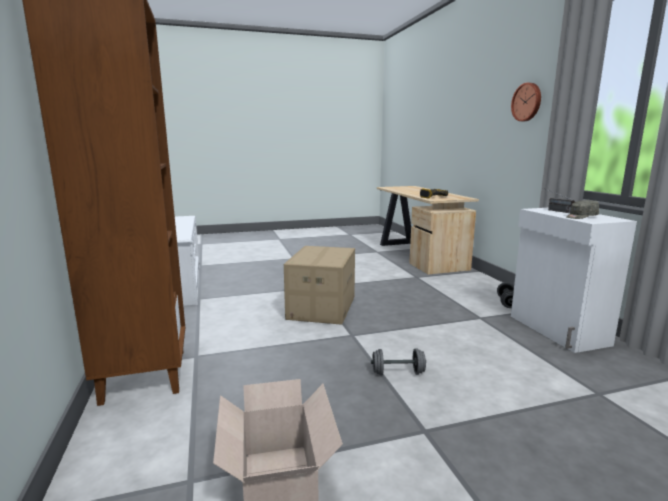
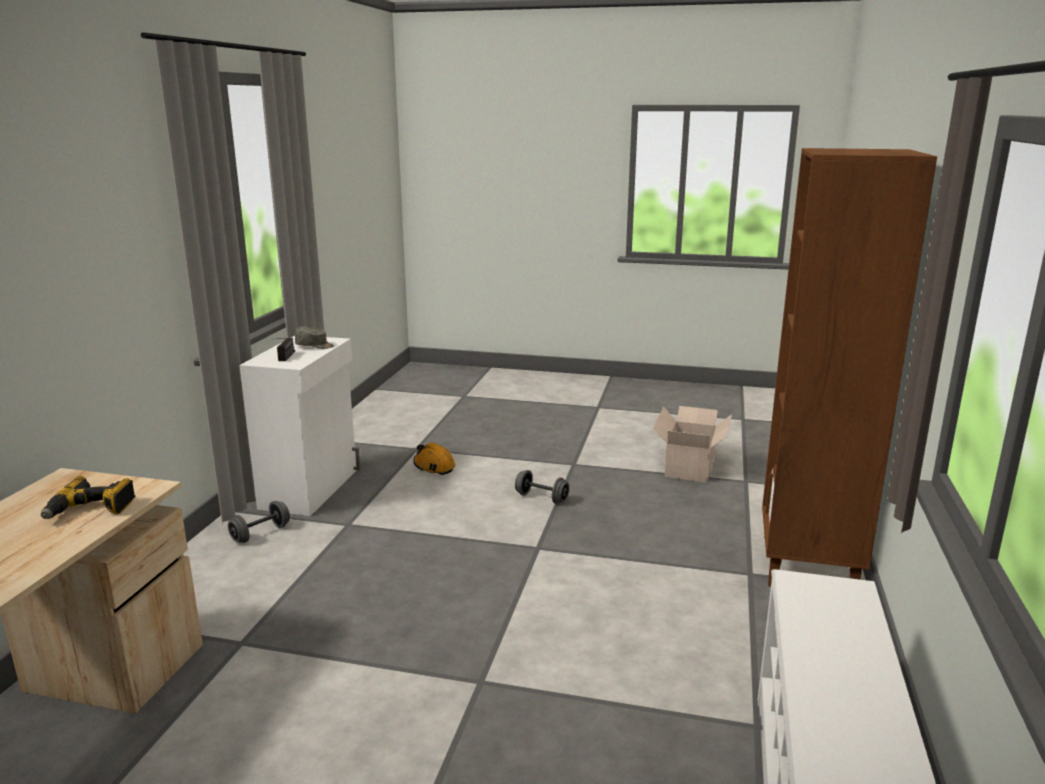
camera: 150 degrees left, 5 degrees up
cardboard box [284,246,355,325] -> none
wall clock [511,83,541,121] -> none
none -> orange hard hat [413,443,455,475]

